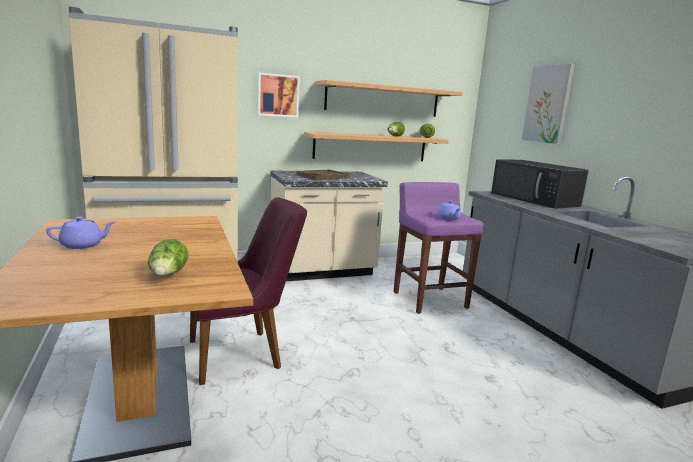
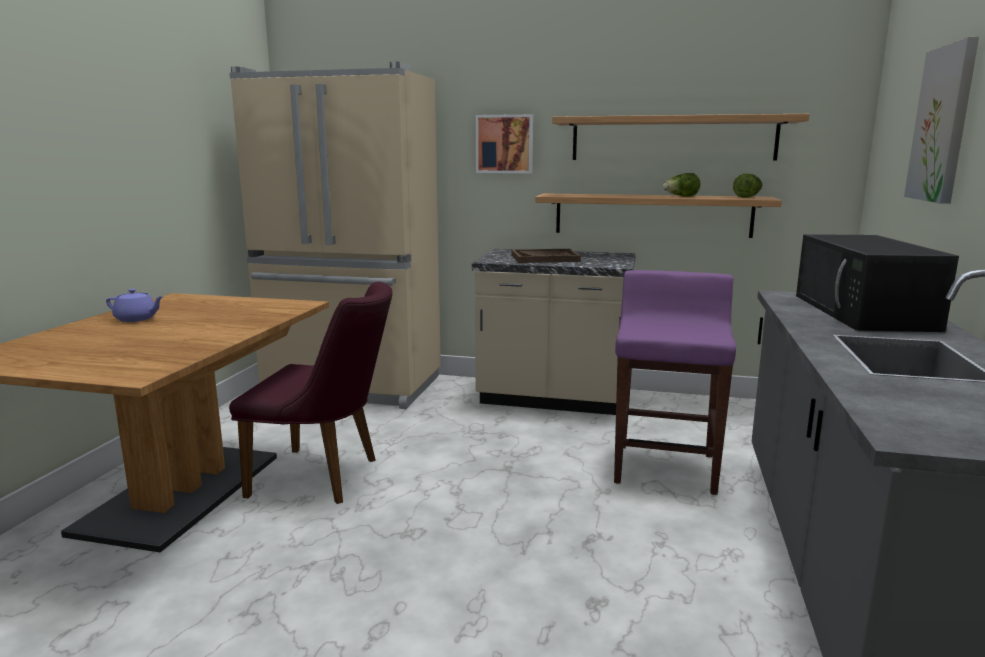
camera: 35 degrees right, 0 degrees up
lettuce [148,239,188,276] -> none
purple teapot [437,201,461,220] -> none

